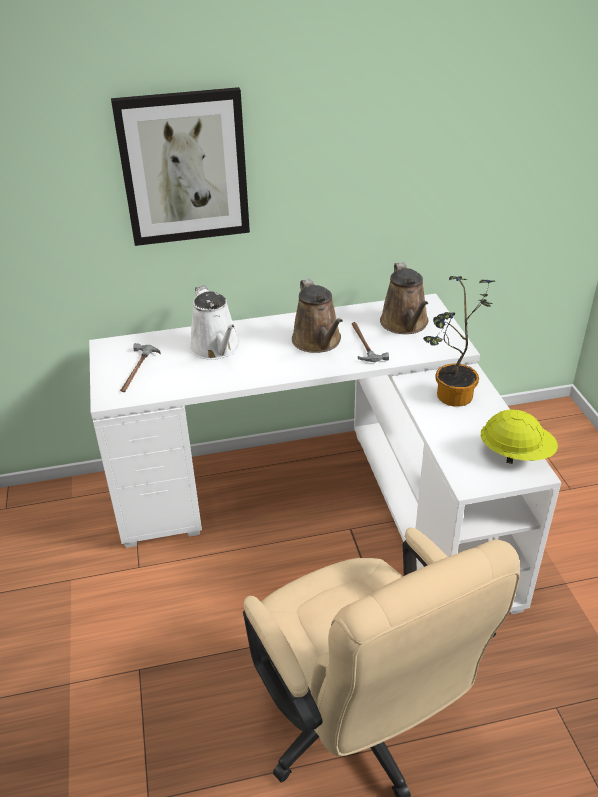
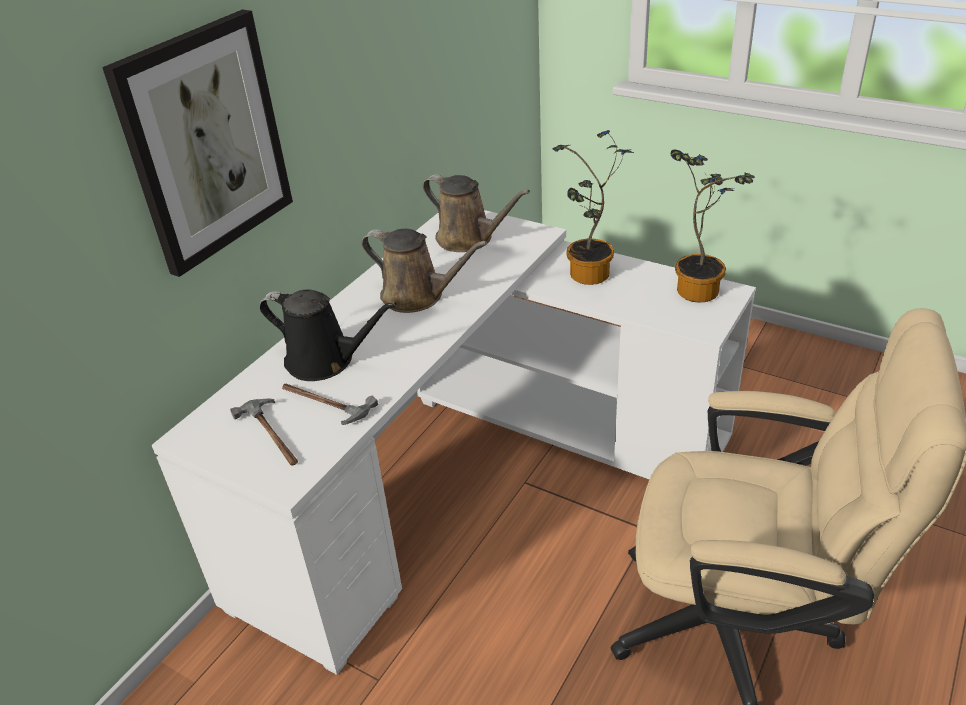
camera: 45 degrees left, 0 degrees up
white watering can [190,285,240,360] -> black watering can [259,289,397,381]
hammer [352,322,389,362] -> hammer moved to [282,383,378,425]
yellow hard hat [481,410,558,464] -> potted plant [671,149,755,302]

